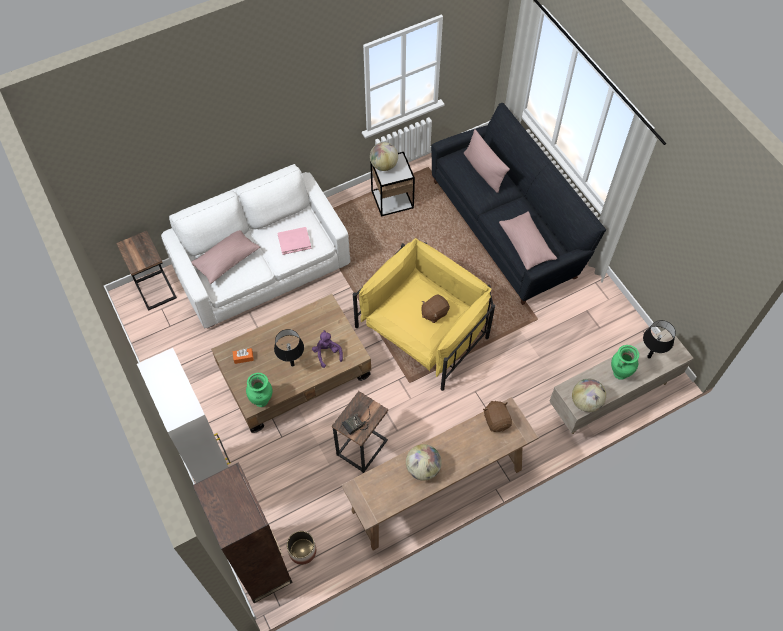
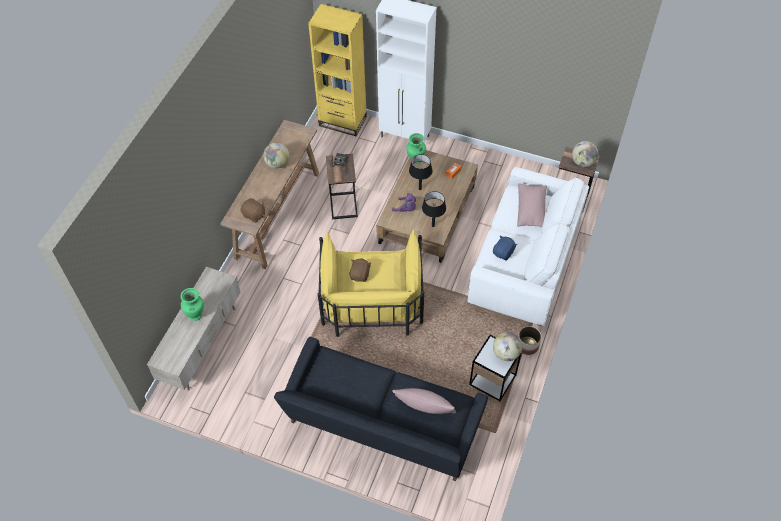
camera: 140 degrees right, 5 degrees down
brown bookcase [192,462,293,603] -> yellow bookcase [308,4,367,136]
pink book [277,227,311,255] -> blue plush toy [493,236,517,261]
planter [287,531,316,565] -> planter moved to [518,326,541,355]
pink pillow [499,211,557,270] -> none
globe [572,379,606,412] -> globe moved to [572,141,598,167]
black table lamp [643,320,676,359] -> black table lamp moved to [422,191,446,227]

